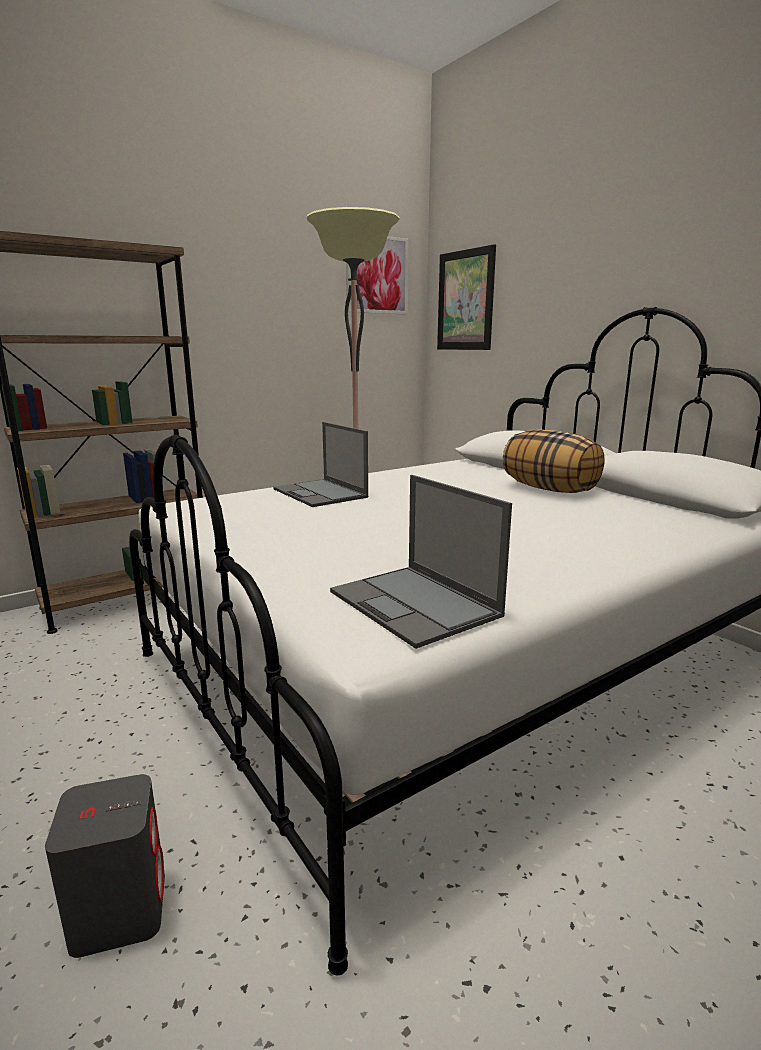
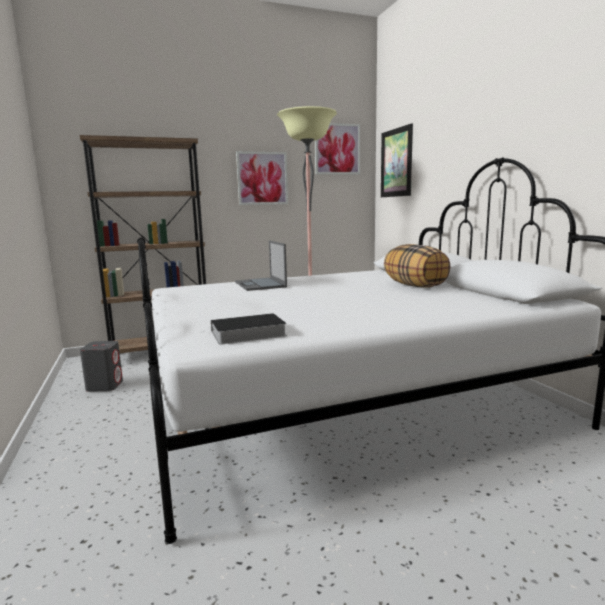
camera: 15 degrees right, 5 degrees down
grey speaker [45,774,165,958] -> grey speaker moved to [80,341,123,392]
laptop [330,475,512,649] -> book [201,313,287,345]
none -> picture [236,151,288,205]

